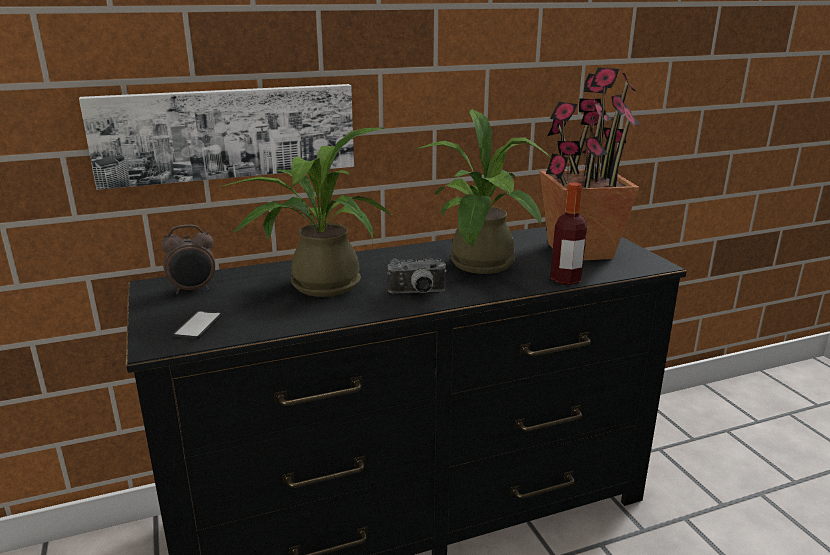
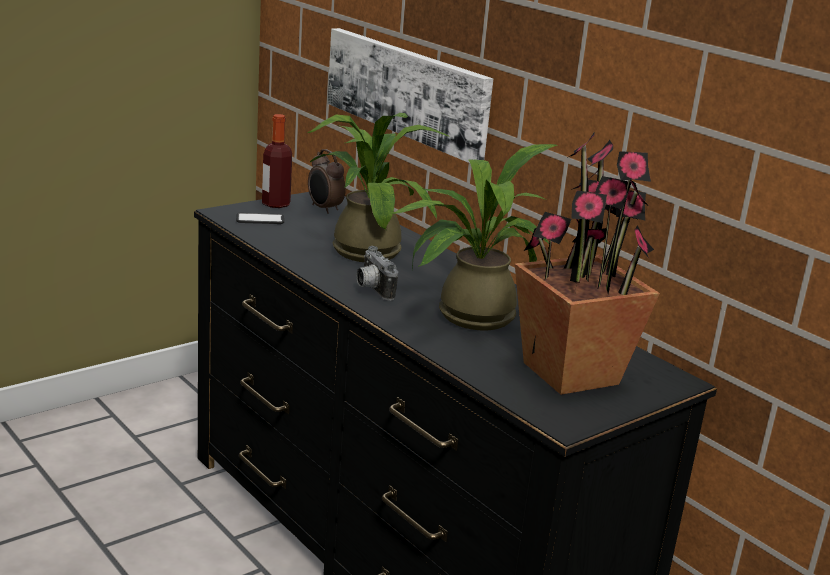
camera: 70 degrees right, 0 degrees up
bottle [550,182,587,285] -> bottle moved to [262,114,292,208]

